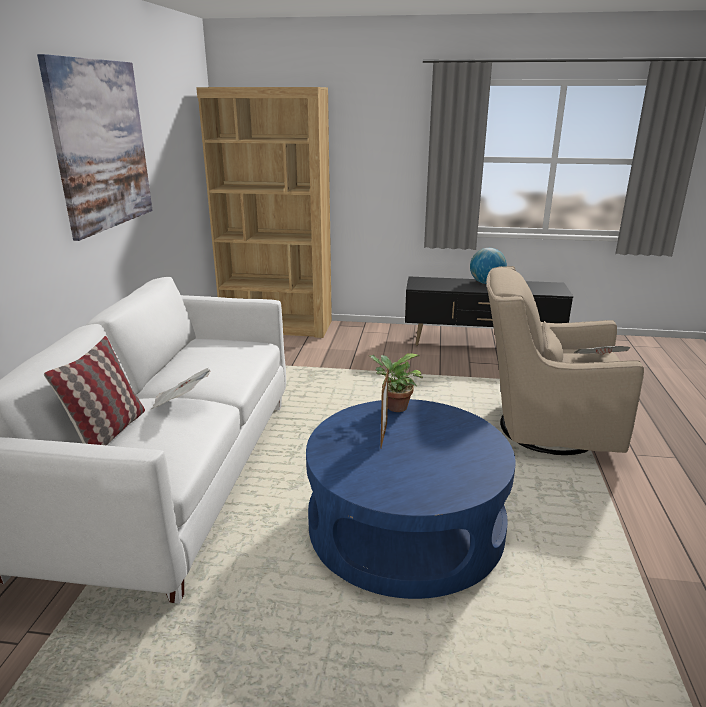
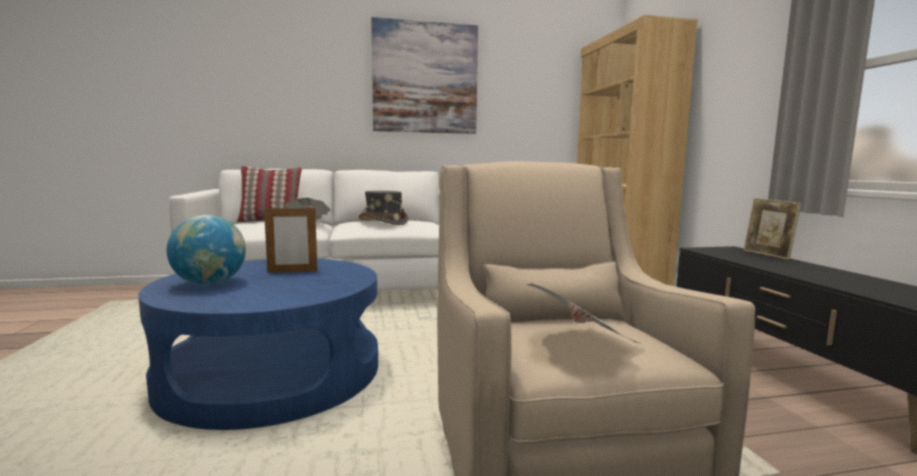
camera: 70 degrees right, 15 degrees down
potted plant [369,353,423,412] -> none
globe [470,248,507,284] -> globe moved to [167,215,246,285]
none -> grey hat [359,191,408,225]
none -> picture frame [744,198,801,260]

